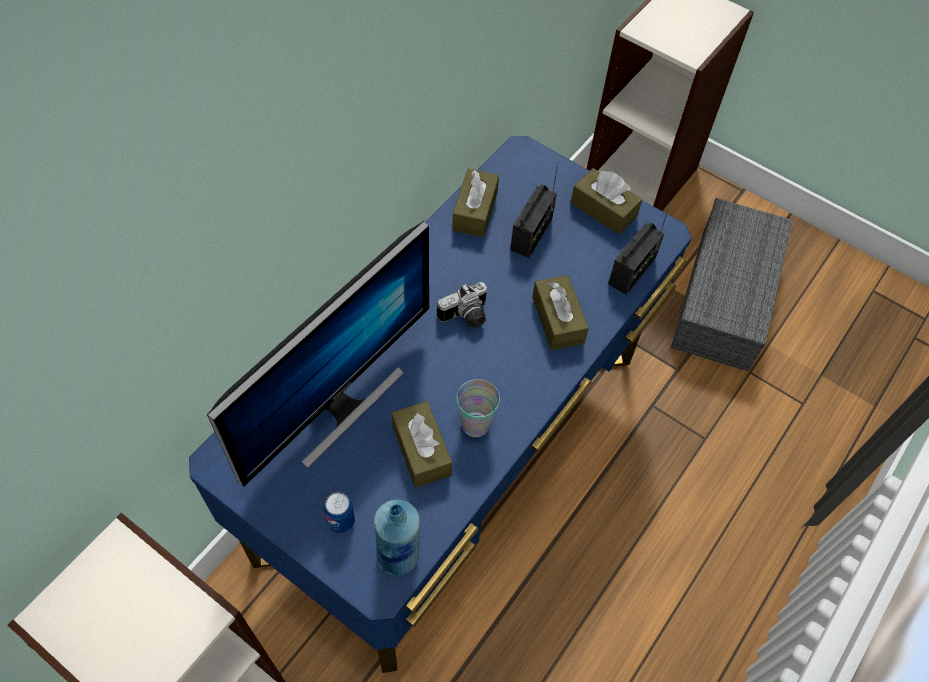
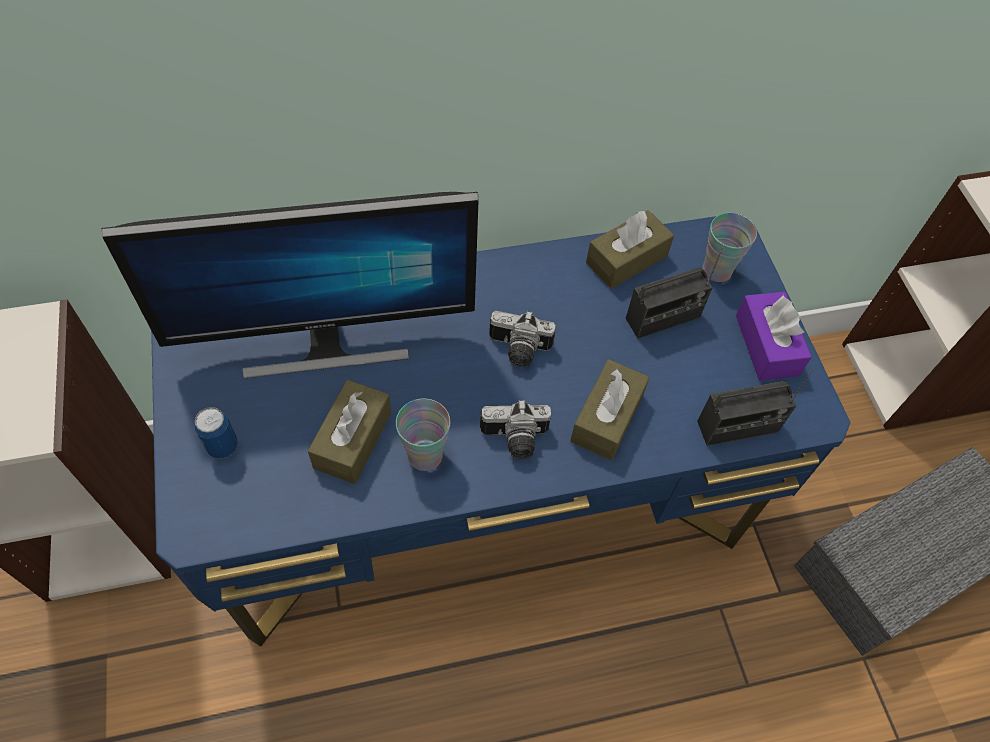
camera: 40 degrees right, 0 degrees up
blue bottle [374,500,420,576] -> none
brown tissue box [571,168,642,235] -> purple tissue box [736,291,812,381]
none -> camera [480,400,551,459]
none -> cup [702,213,757,282]

